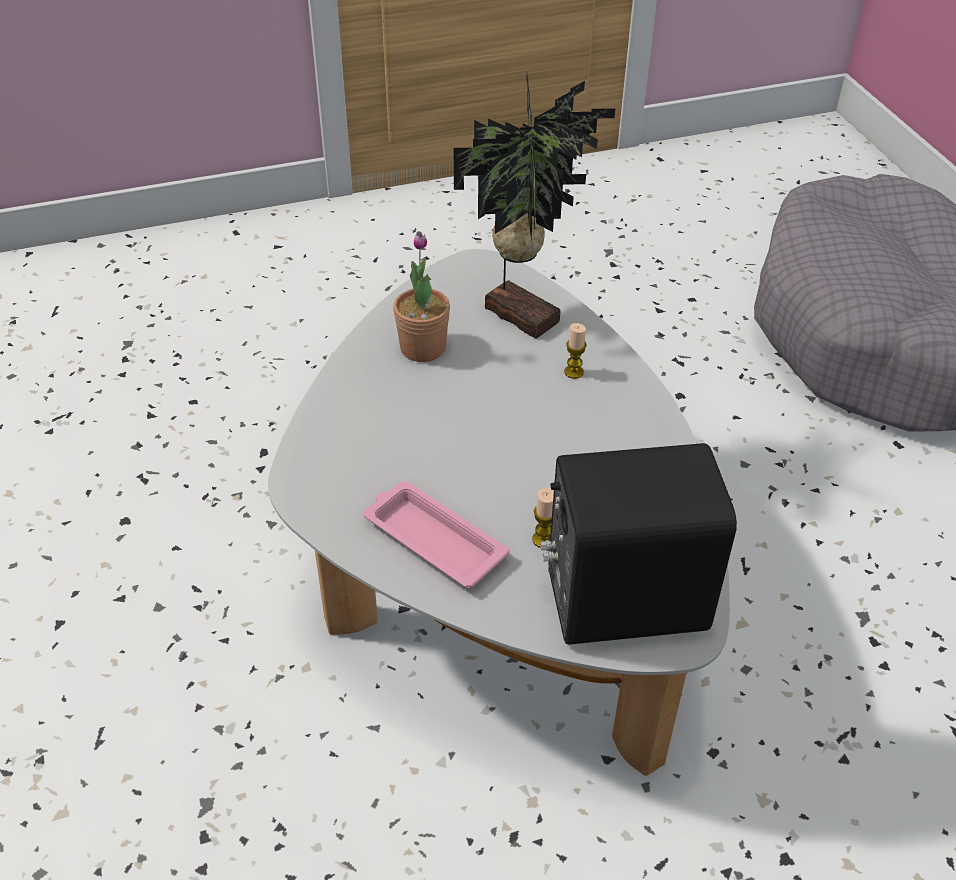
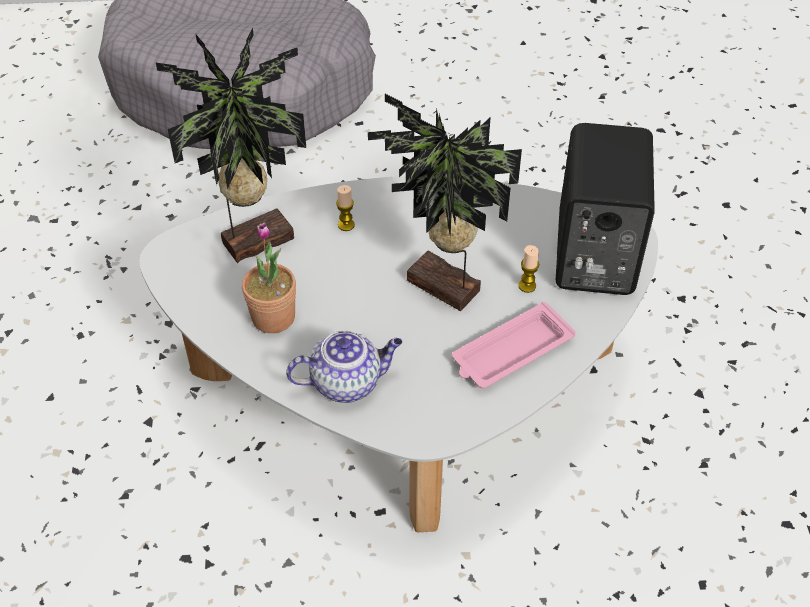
camera: 75 degrees left, 5 degrees up
none -> teapot [286,331,402,403]
none -> potted plant [368,94,522,311]

